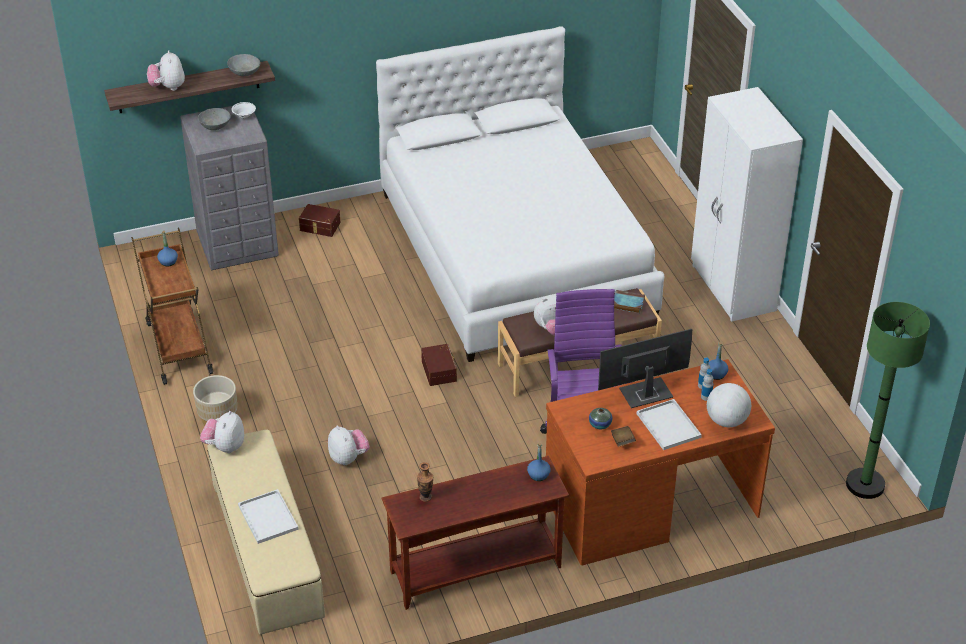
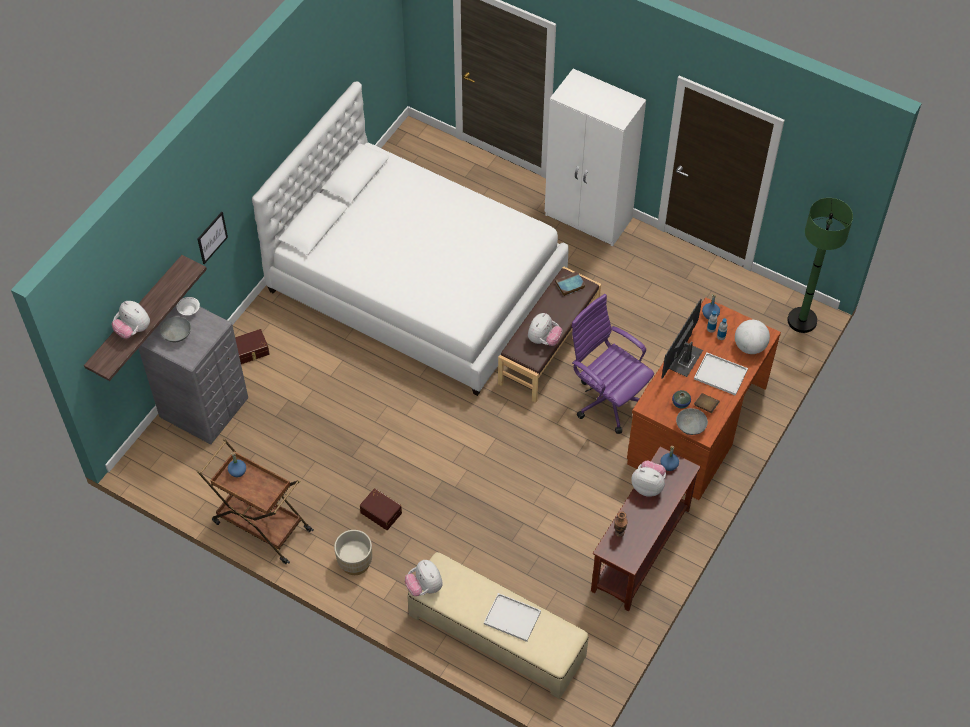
camera: 40 degrees left, 15 degrees up
grey bowl [227,54,260,76] -> grey bowl moved to [676,408,708,435]
plush toy [328,425,370,465] -> plush toy moved to [632,460,666,497]
brown storage box [421,344,457,386] -> brown storage box moved to [360,488,402,530]
none -> picture [198,212,228,264]

